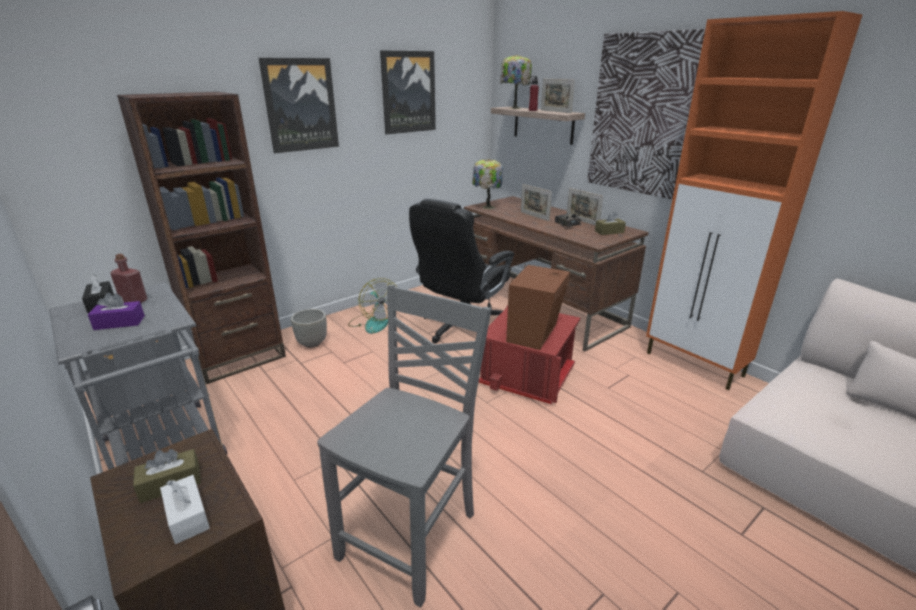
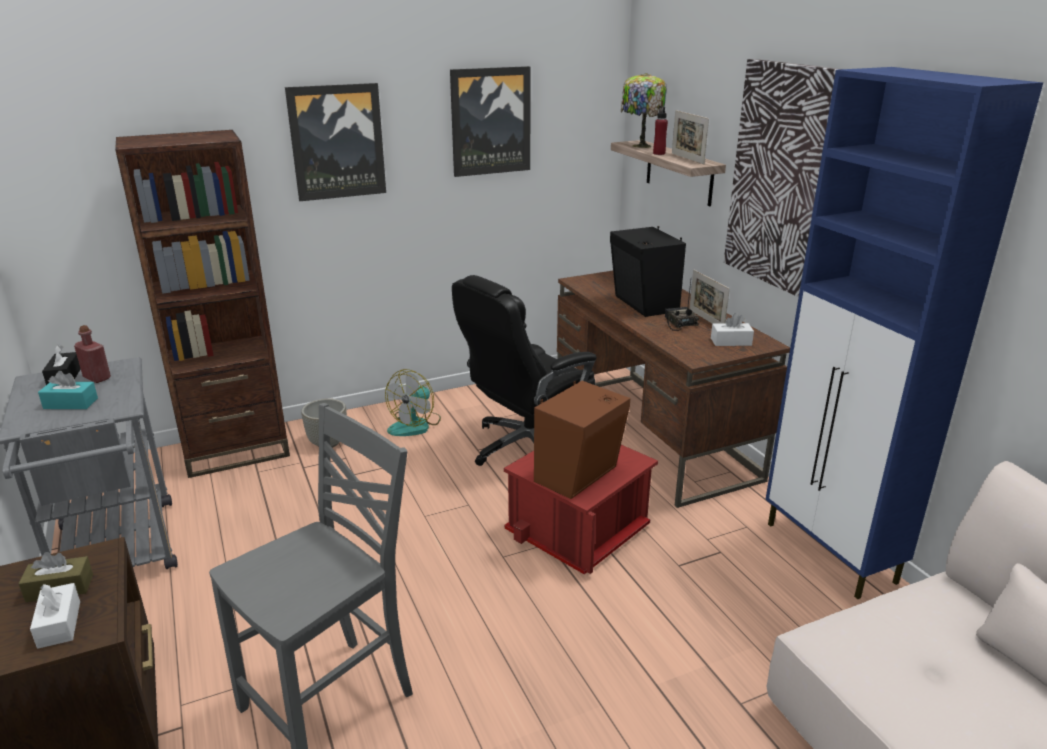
camera: 15 degrees right, 0 degrees up
purple tissue box [88,293,145,330] -> turquoise tissue box [38,371,98,409]
fan [348,278,397,334] -> fan turned 45 degrees clockwise [385,369,441,436]
table lamp [472,159,503,209] -> none
picture frame [521,184,552,221] -> black speaker [610,226,686,317]
brown tissue box [595,211,626,235] -> white tissue box [711,313,754,346]
orange cabinet [646,11,863,390] -> blue cabinet [765,67,1043,599]

